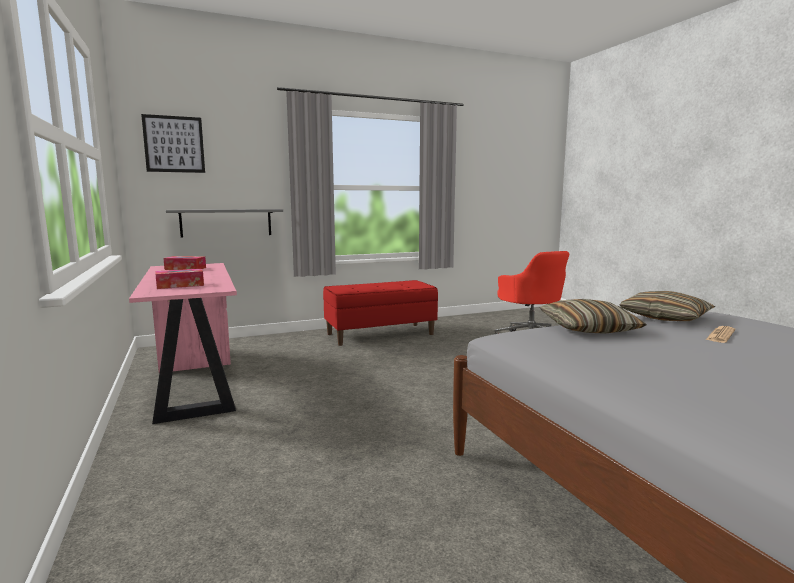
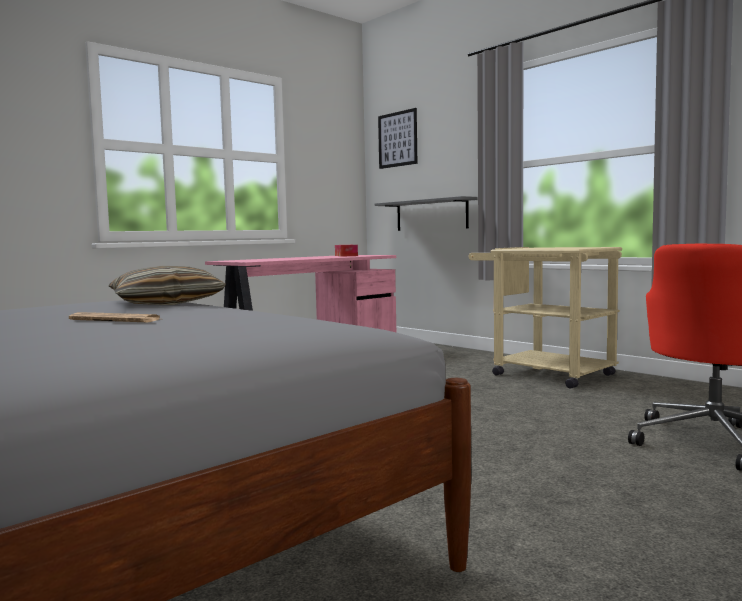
camera: 70 degrees right, 5 degrees down
tissue box [155,269,204,289] -> none
red bench [323,280,438,346] -> beige cart [469,247,622,389]
pillow [619,291,715,321] -> none

